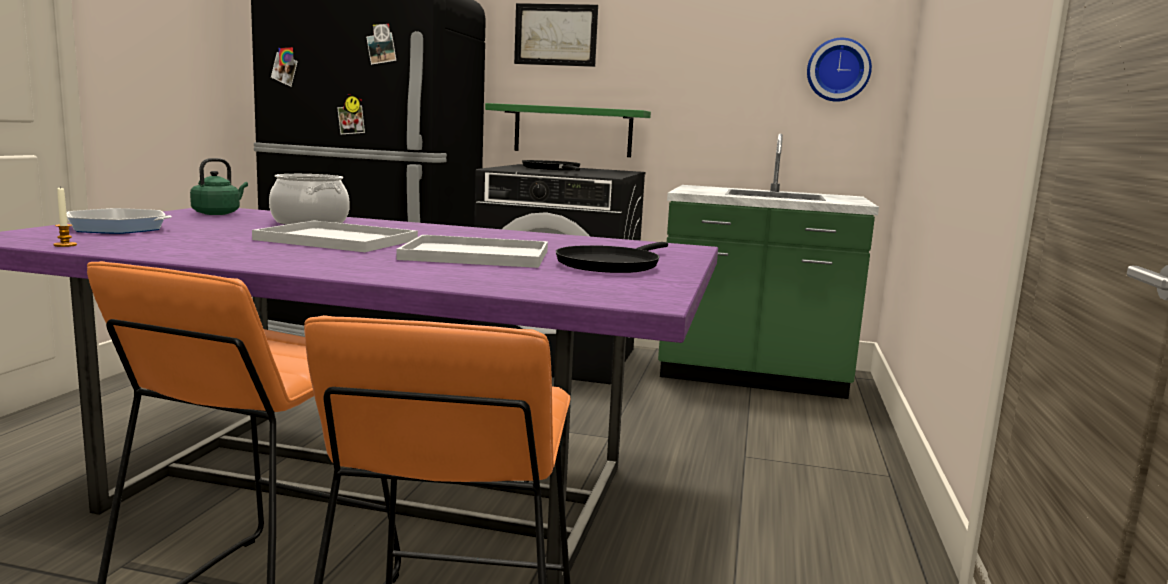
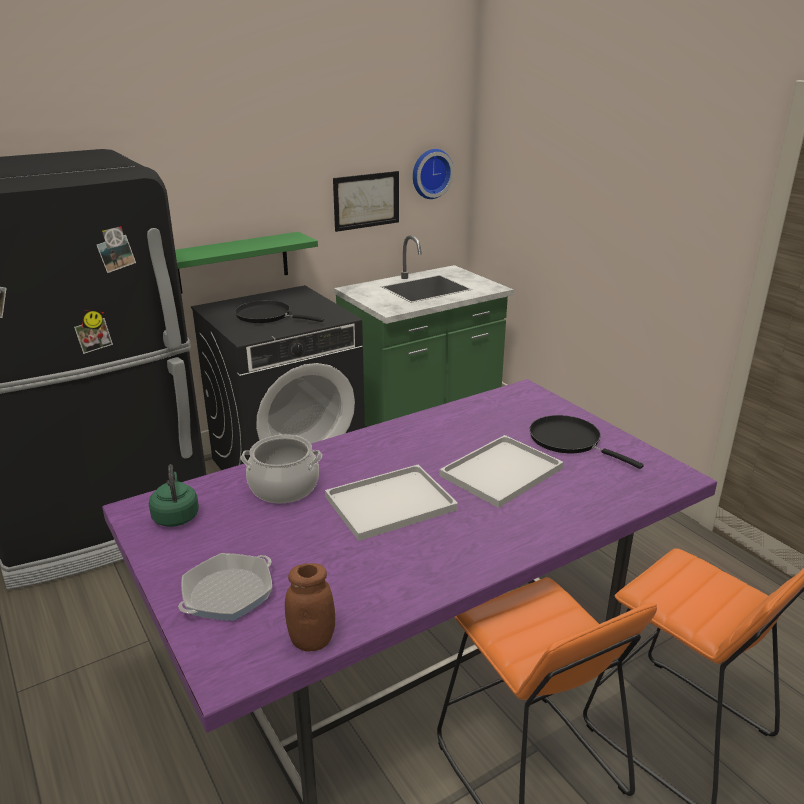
camera: 45 degrees left, 15 degrees up
candle [54,186,77,247] -> brown jar [285,563,335,651]
picture [514,3,598,67] -> picture moved to [333,171,399,232]
black frying pan [556,242,668,273] -> black frying pan turned 150 degrees clockwise [529,415,644,469]

